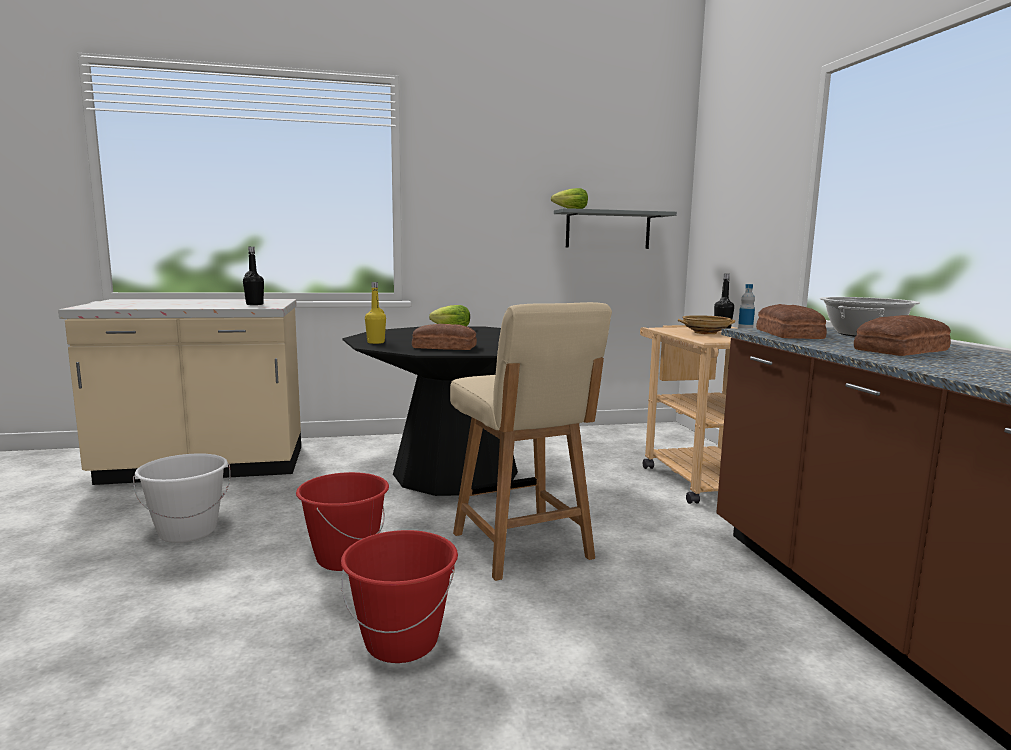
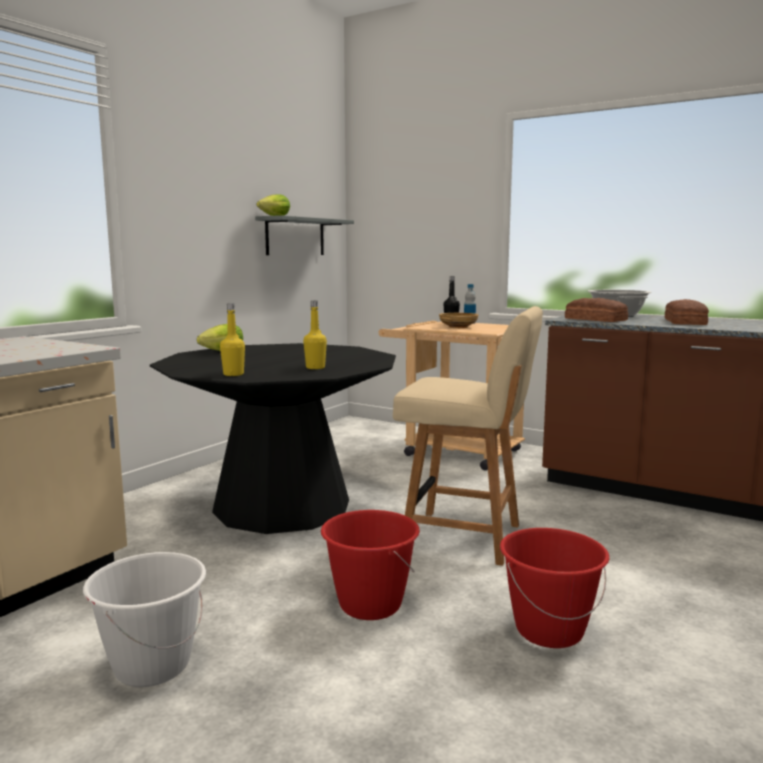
camera: 45 degrees left, 0 degrees up
black bottle [243,247,264,305] -> none
bread [412,324,477,350] -> yellow bottle [303,301,327,369]

